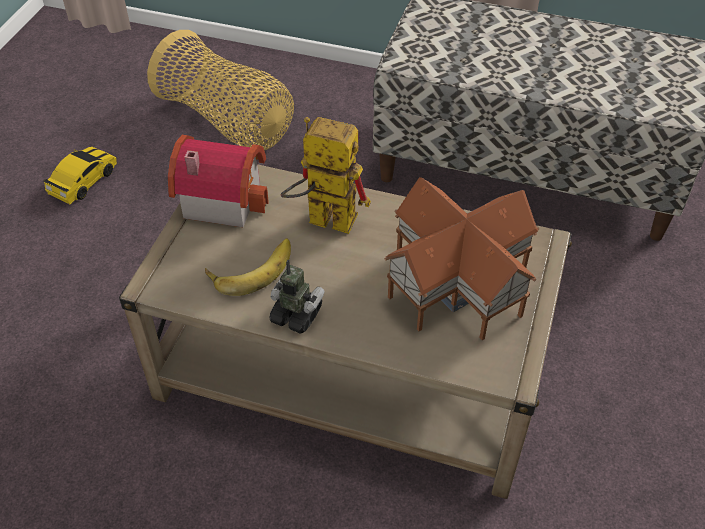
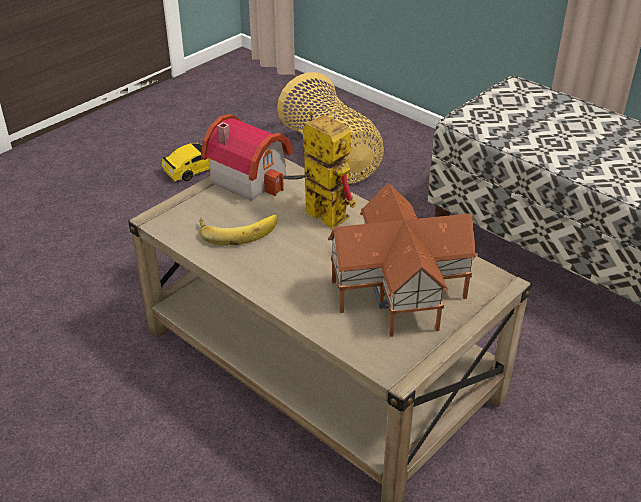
camera: 25 degrees right, 10 degrees down
toy robot [270,260,325,334] -> none

